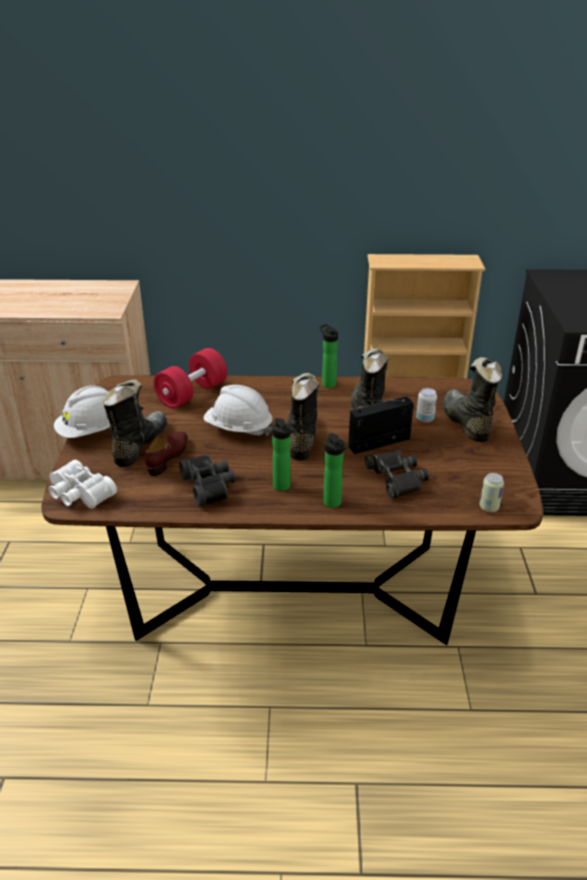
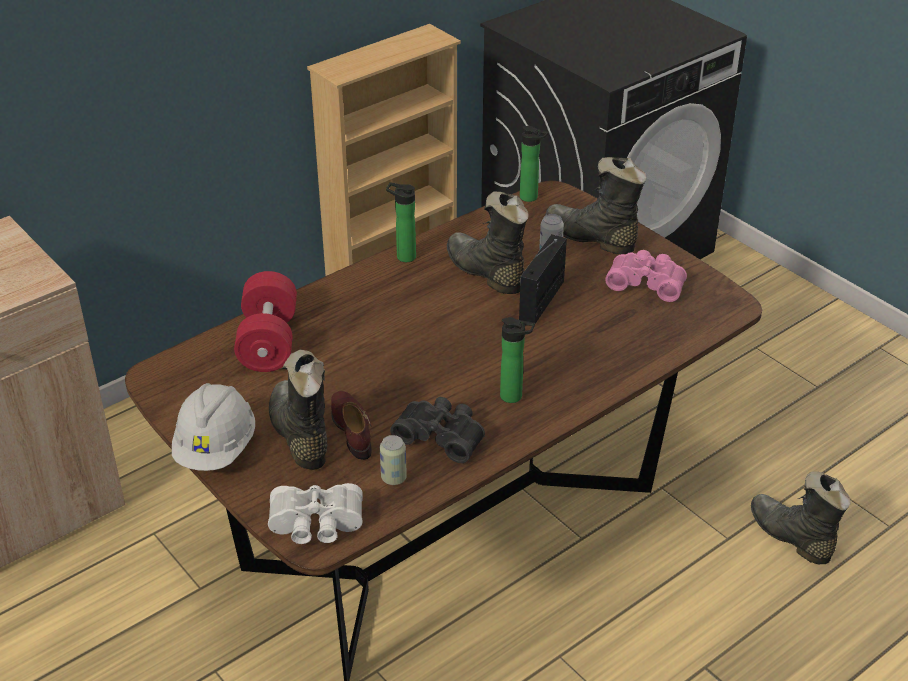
camera: 40 degrees left, 5 degrees up
white hard hat [203,385,272,436] -> none
black boot [287,373,319,461] -> black boot moved to [751,471,851,564]
bottle [323,433,347,508] -> bottle moved to [520,126,549,202]
black binoculars [365,450,429,499] -> none
can [480,473,504,512] -> can moved to [380,435,407,485]
none -> pink binoculars [605,250,687,302]

